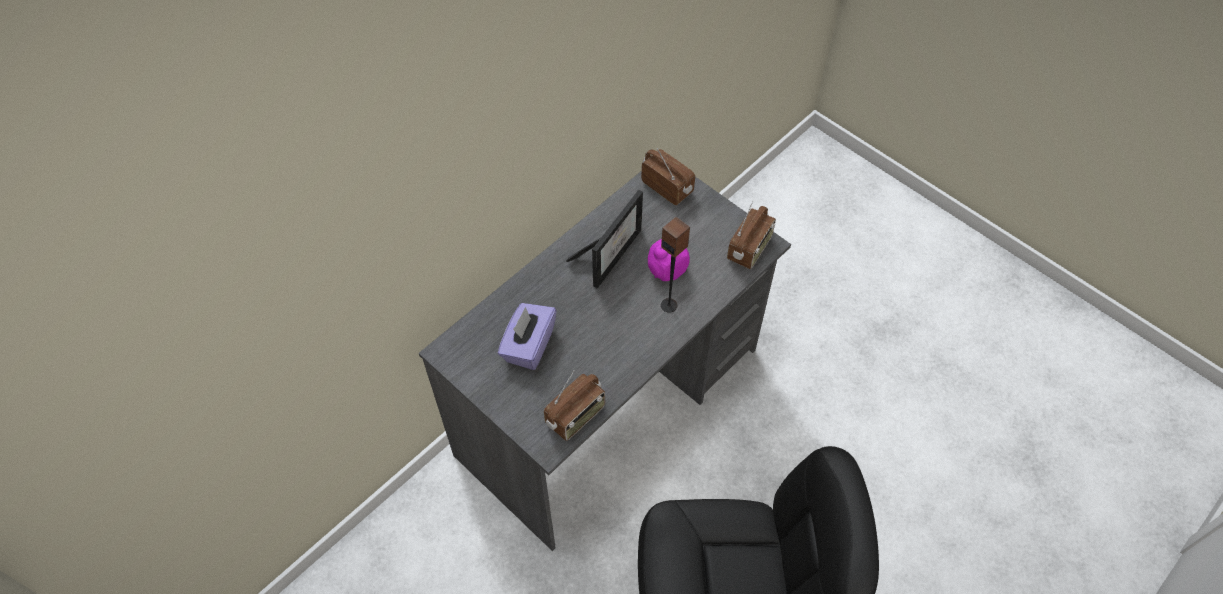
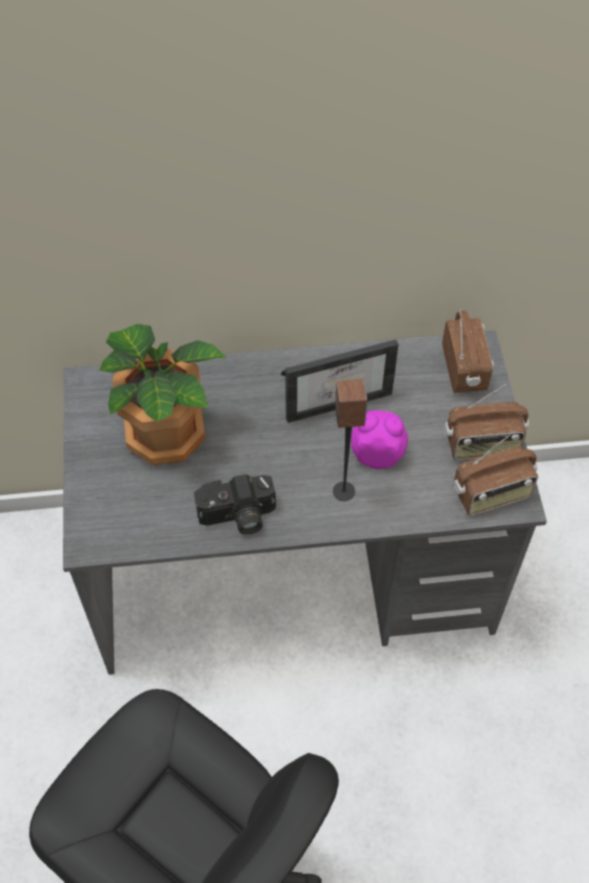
camera: 40 degrees right, 0 degrees up
purple tissue box [498,303,557,370] -> potted plant [100,324,227,465]
radio [544,370,605,441] -> radio moved to [444,384,529,460]
none -> camera [194,474,276,534]

